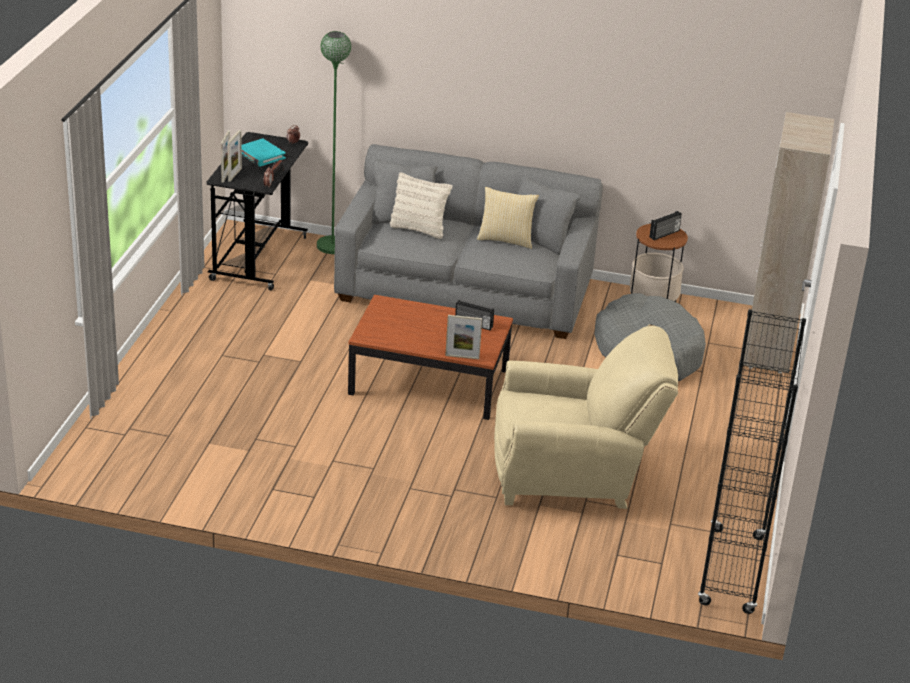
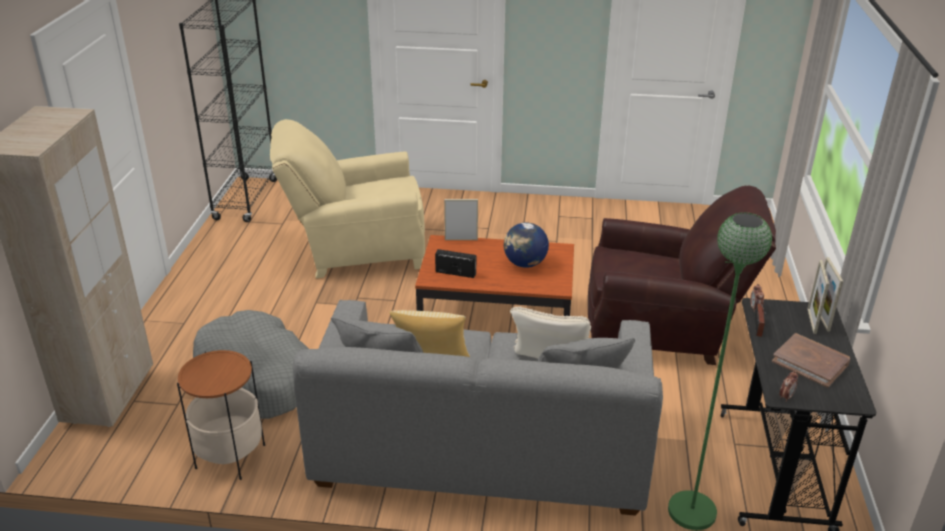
camera: 175 degrees right, 0 degrees up
turquoise book [242,138,286,167] -> brown book [772,333,850,388]
radio [649,211,682,240] -> none
none -> globe [504,223,549,268]
none -> brown armchair [588,185,776,365]

